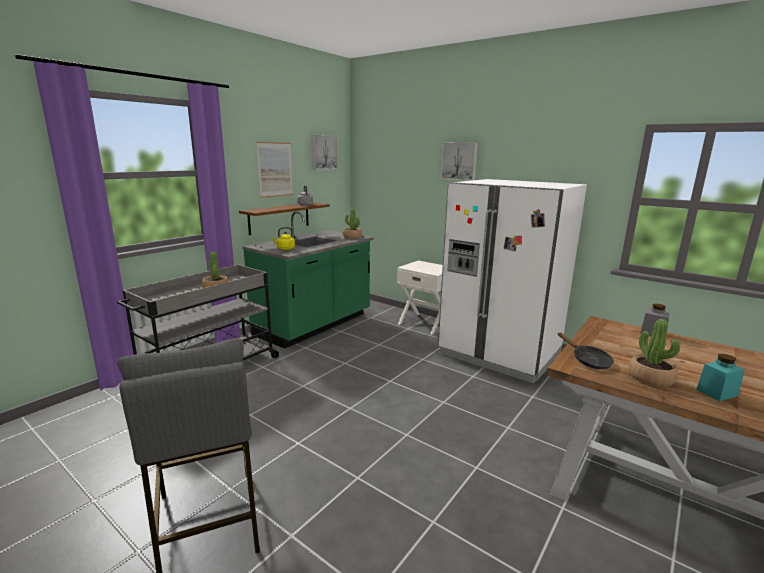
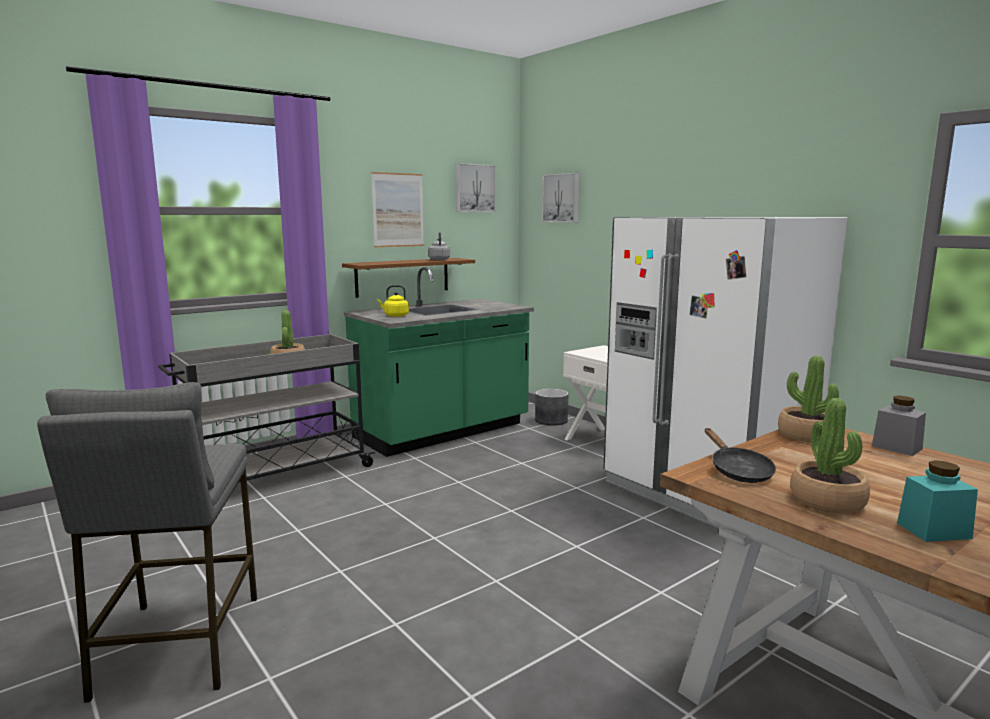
camera: 15 degrees right, 5 degrees down
potted plant [343,208,362,239] -> potted plant moved to [778,356,839,443]
picture [441,142,478,181] -> picture moved to [542,173,579,222]
none -> grey planter [535,389,569,426]

